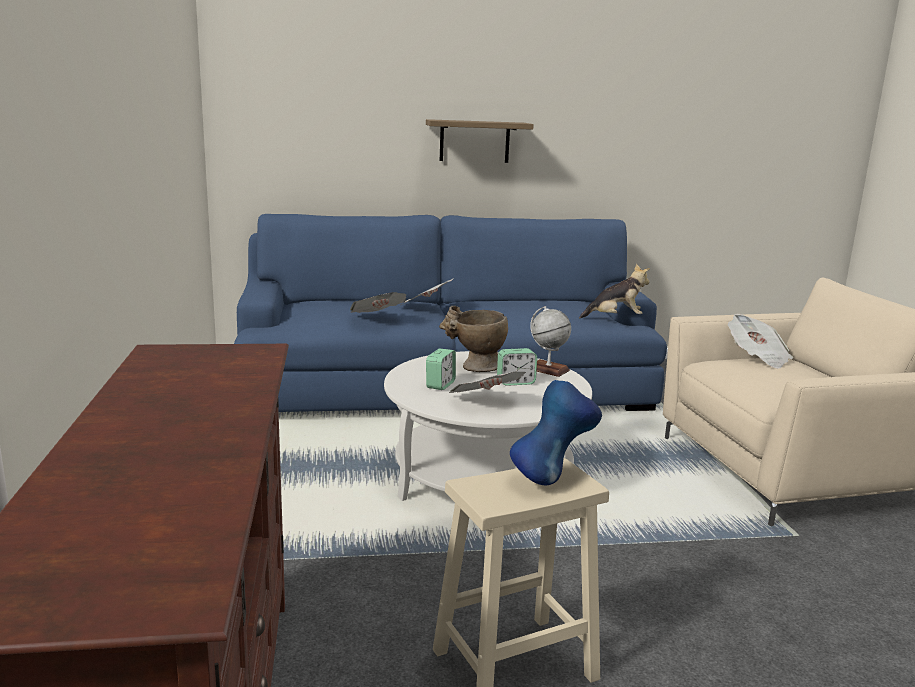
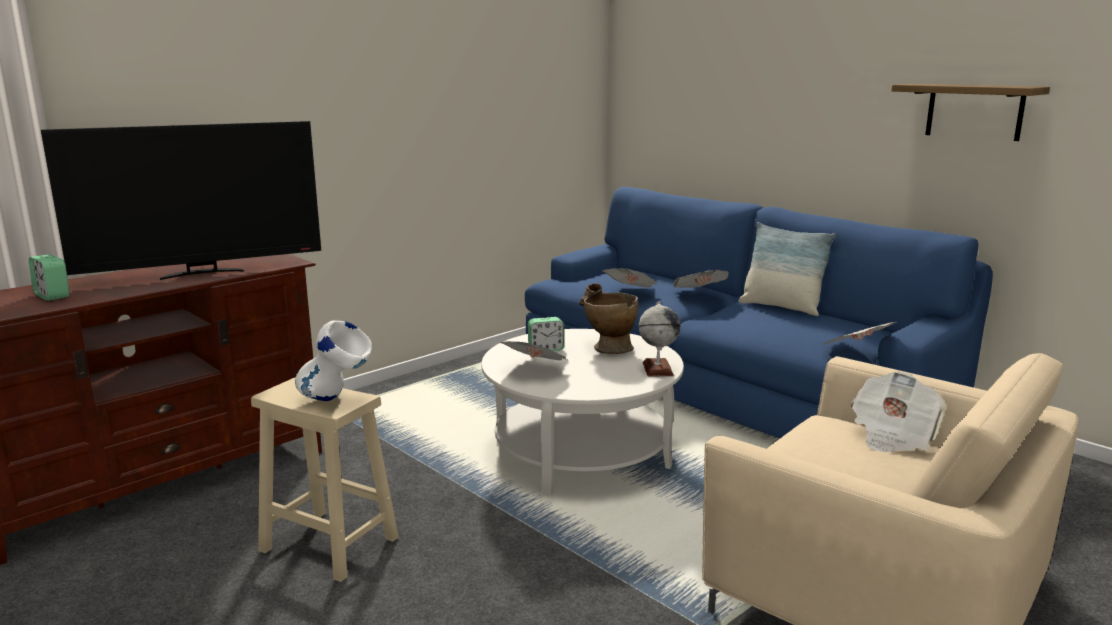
camera: 55 degrees right, 0 degrees up
shelf [426,119,534,163] -> shelf moved to [892,84,1050,141]
alarm clock [497,348,537,386] -> alarm clock moved to [29,254,69,301]
blue vase [510,380,602,485] -> white vase [295,320,372,401]
plush toy [579,264,650,319] -> newspaper [821,322,897,345]
none -> television [41,121,321,280]
none -> pillow [738,222,836,316]

